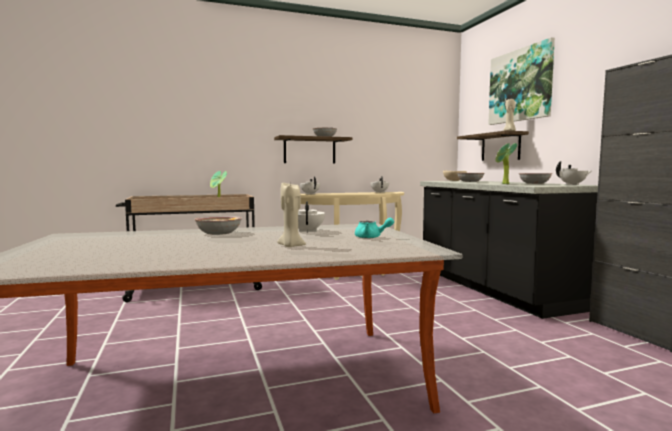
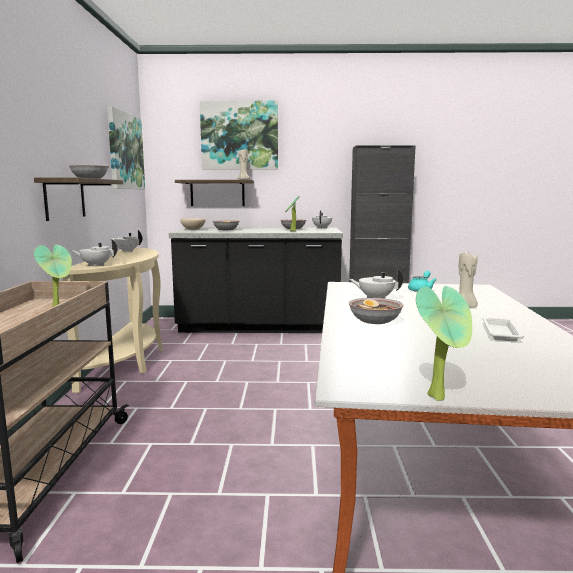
camera: 70 degrees left, 5 degrees up
none -> picture [107,106,145,189]
none -> potted plant [416,286,472,401]
none -> white tray [483,318,524,342]

